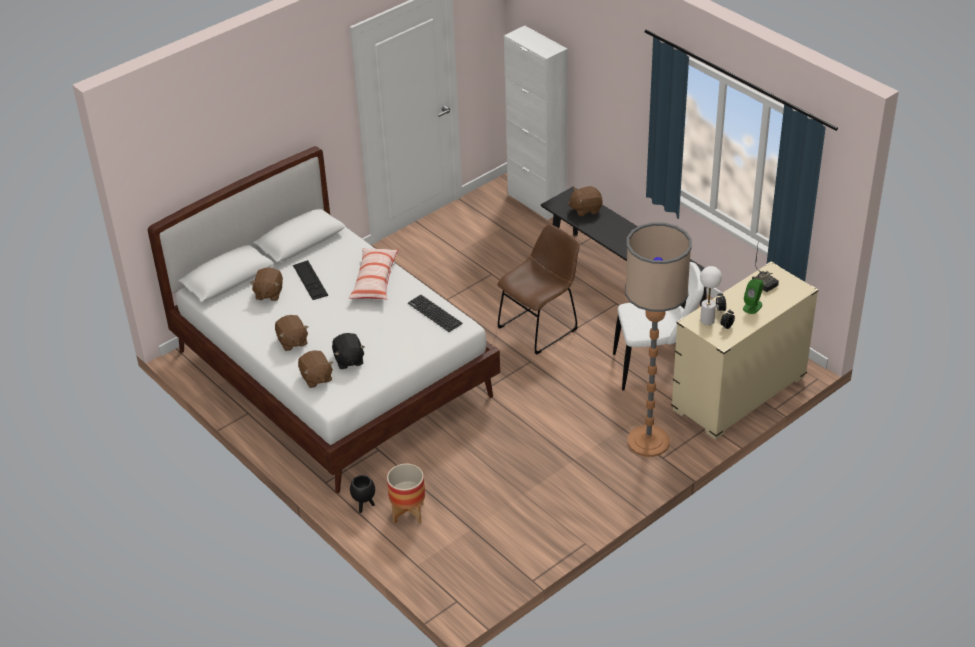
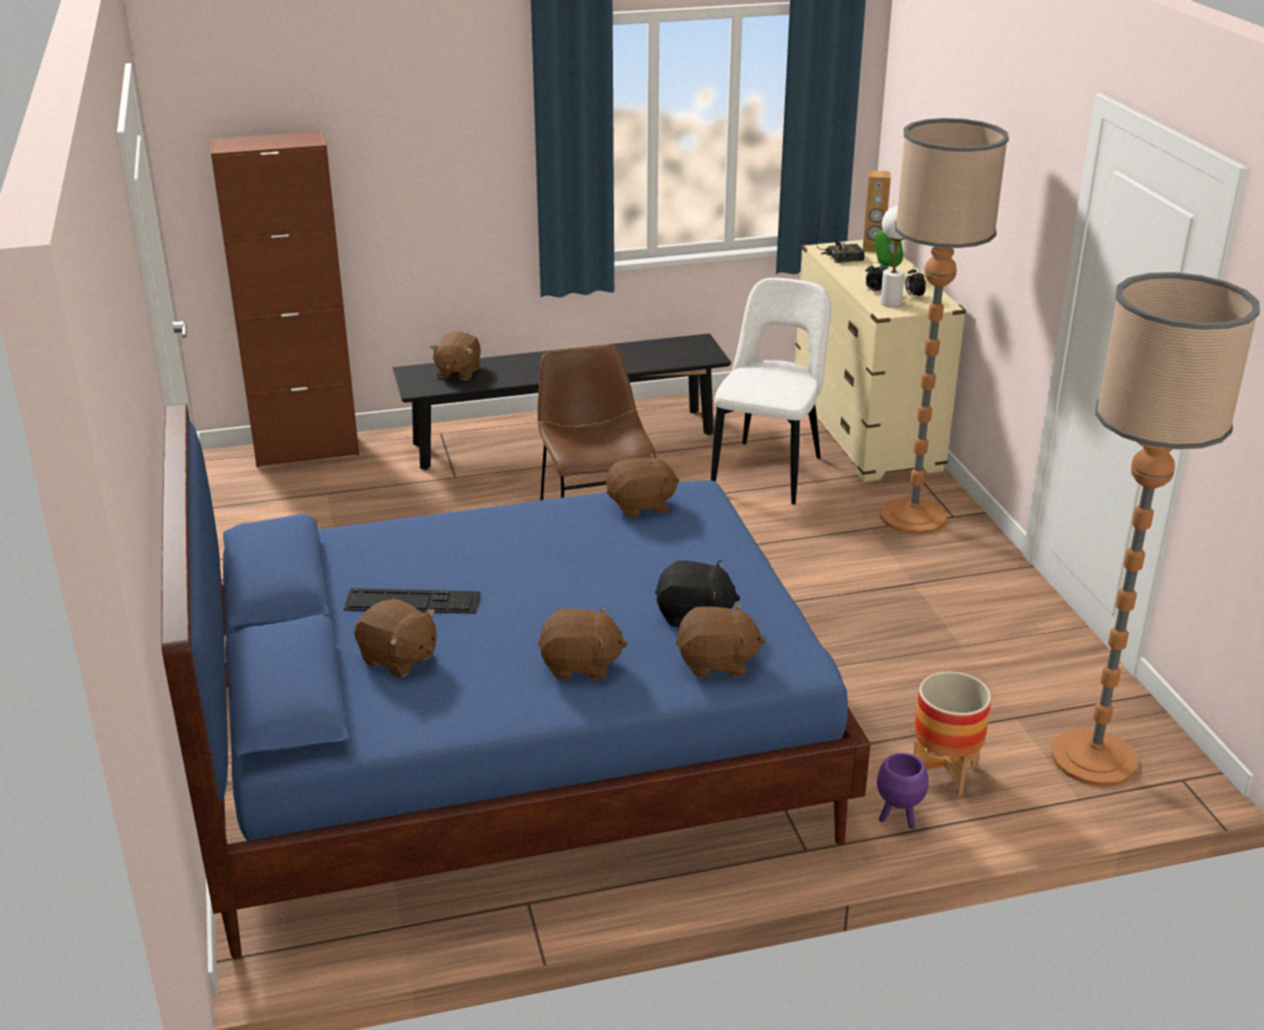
camera: 65 degrees left, 10 degrees down
white bed [148,146,500,493] -> blue bed [161,403,871,959]
pillow [348,249,399,299] -> none
black planter [350,475,375,513] -> purple planter [877,753,929,829]
keyboard [408,295,463,332] -> brown plush toy [606,453,680,518]
white cabinet [504,26,567,220] -> brown cabinet [210,131,359,468]
none -> brown speaker [863,171,891,252]
none -> floor lamp [1051,272,1260,787]

